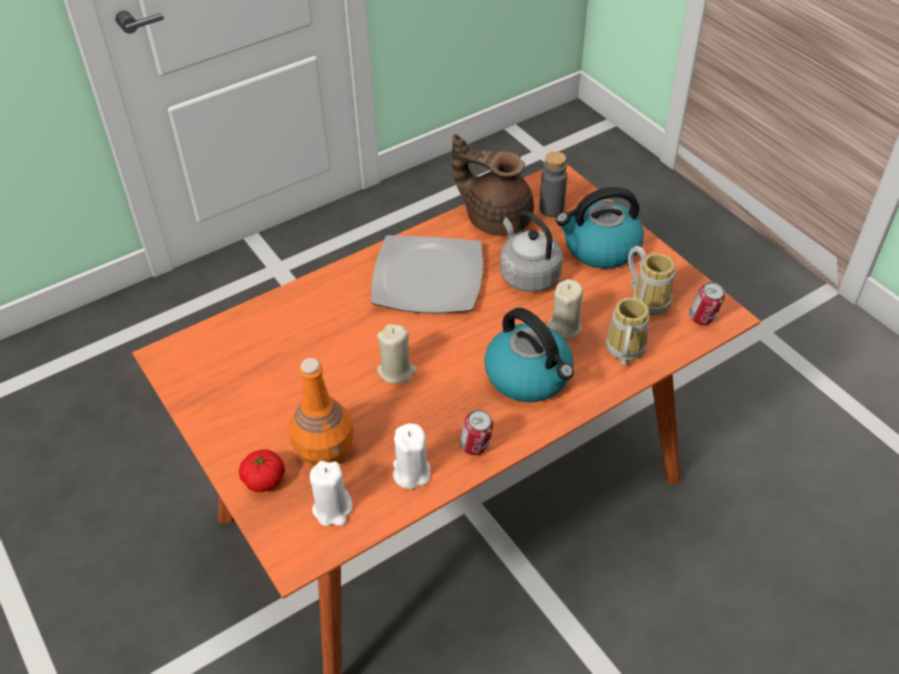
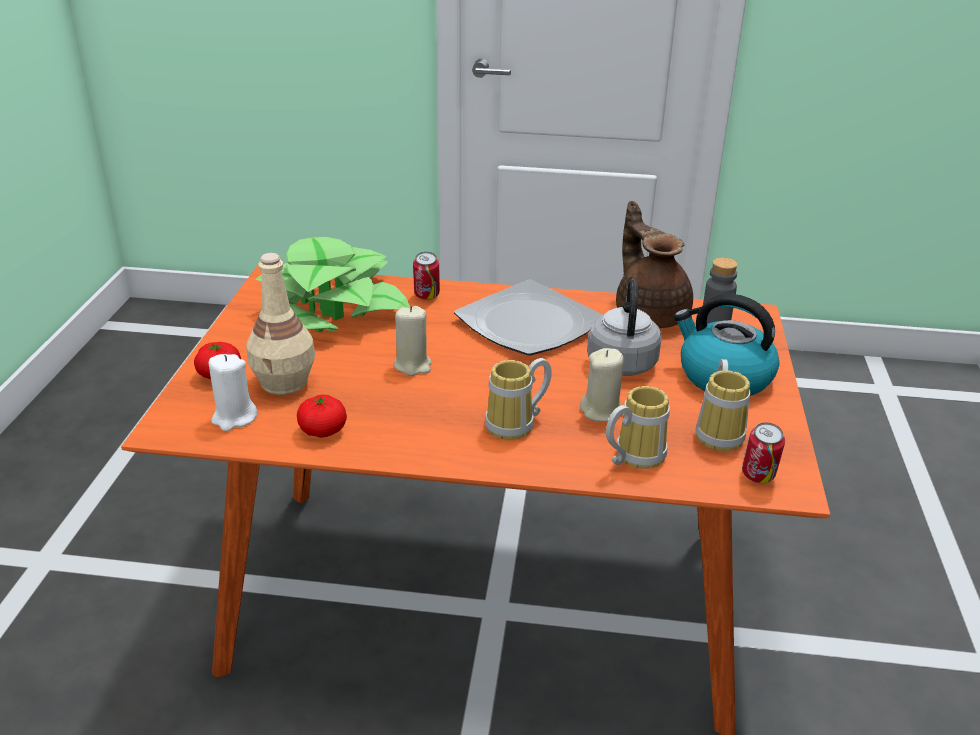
camera: 40 degrees right, 15 degrees down
orange bottle [289,358,354,467] -> beige bottle [246,253,315,395]
white candle [393,423,430,489] -> tomato [297,395,347,438]
can [460,410,493,455] -> can moved to [413,252,440,300]
kettle [484,308,574,402] -> mug [485,358,552,440]
none -> potted plant [255,237,410,333]

